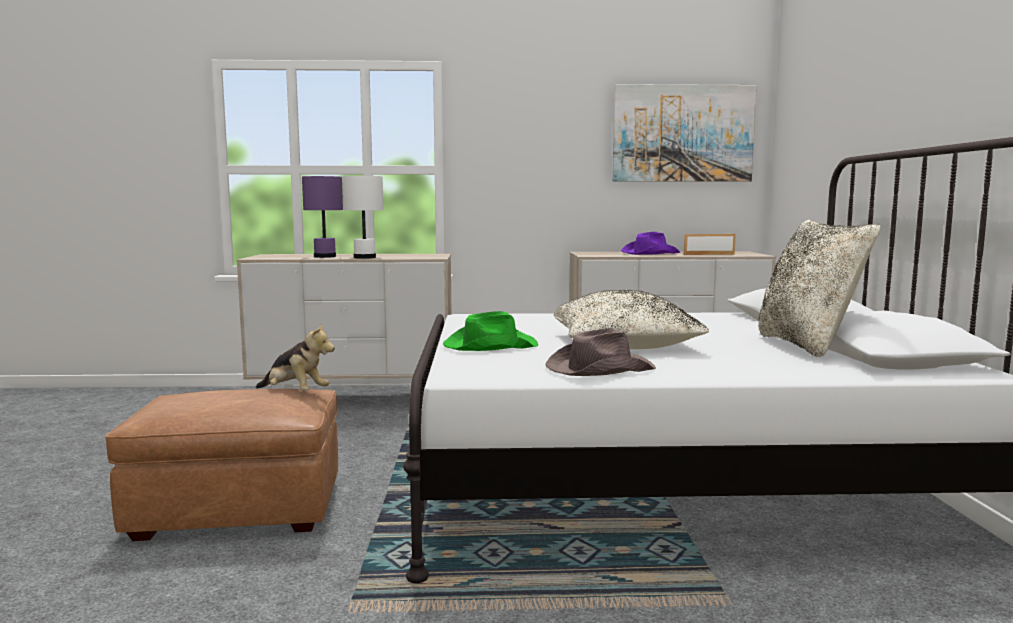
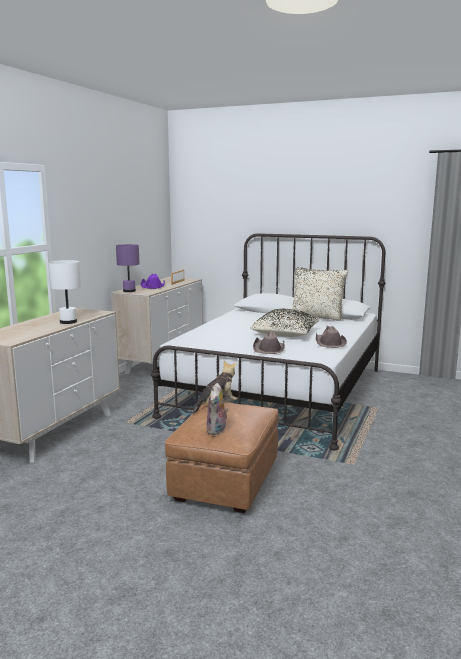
camera: 65 degrees left, 5 degrees up
purple table lamp [302,176,343,258] -> purple table lamp moved to [116,244,139,292]
green hat [443,311,538,351] -> brown hat [253,331,285,354]
picture [612,84,757,182] -> none
none -> plush toy [206,383,228,435]

